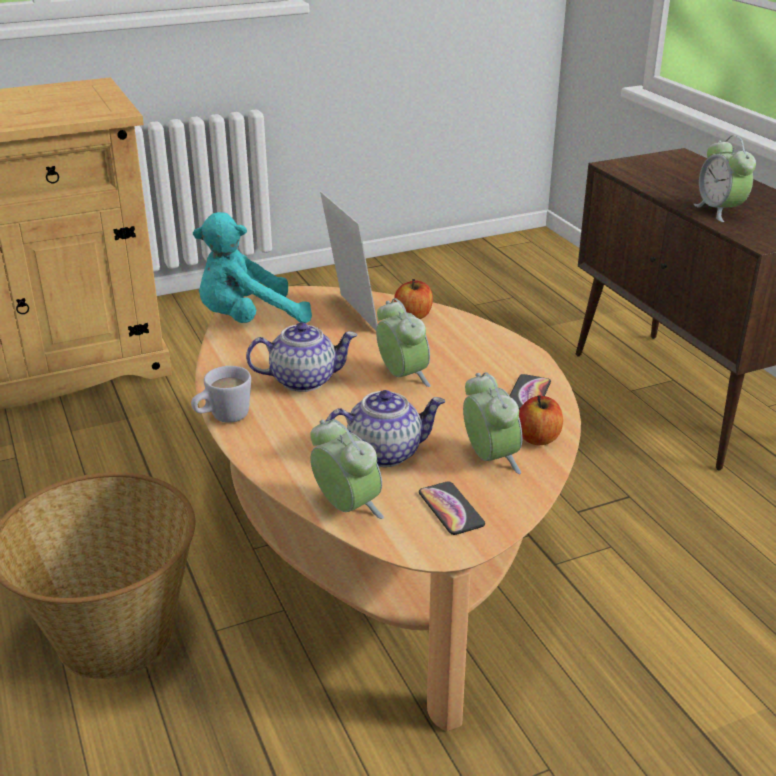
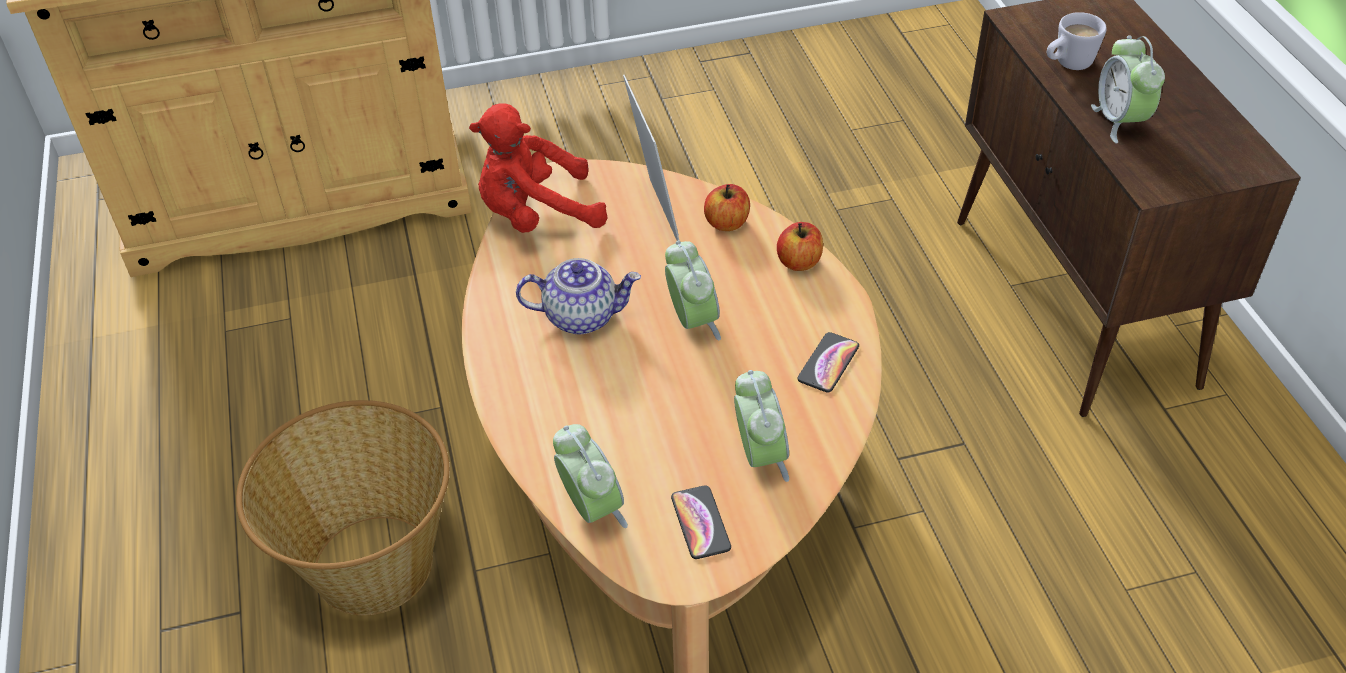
camera: 10 degrees right, 15 degrees up
white mug [191,366,251,423] -> white mug moved to [1047,12,1107,70]
turquoise plush toy [193,212,312,323] -> red plush toy [469,103,608,233]
teapot [325,390,445,467] -> none
apple [519,395,563,446] -> apple moved to [777,222,823,271]

